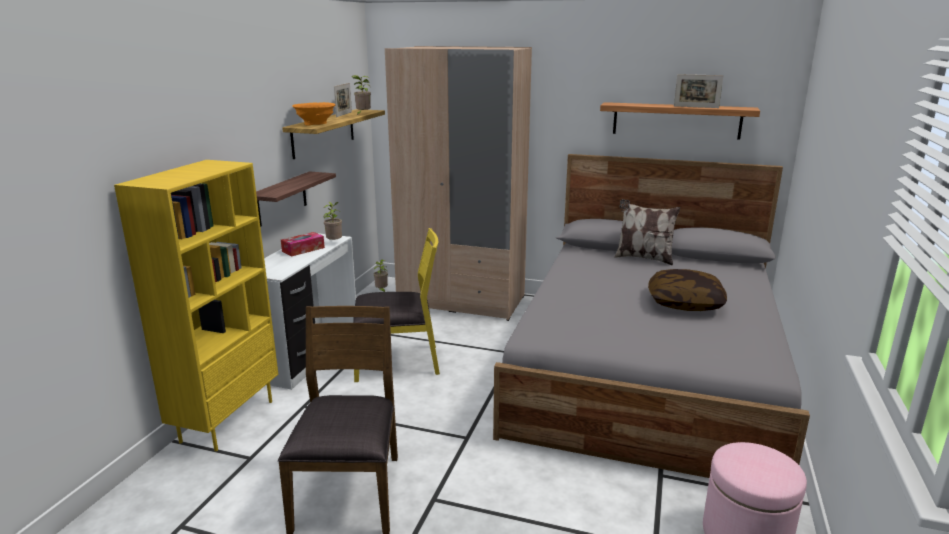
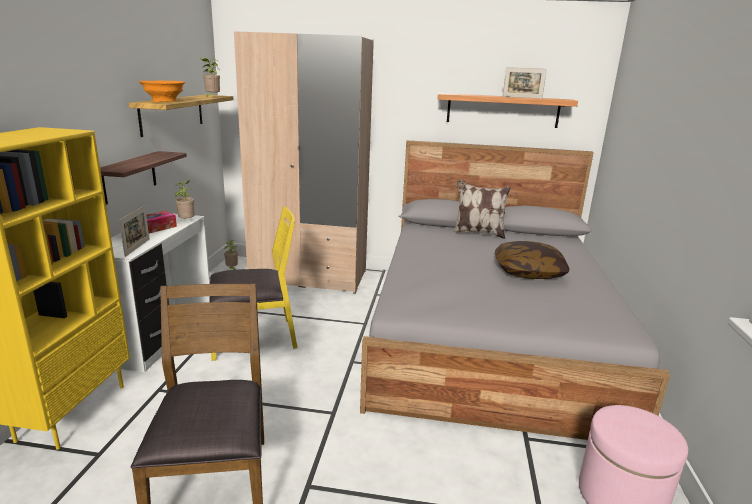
camera: 10 degrees left, 0 degrees up
picture frame [334,83,352,117] -> picture frame moved to [119,205,150,257]

